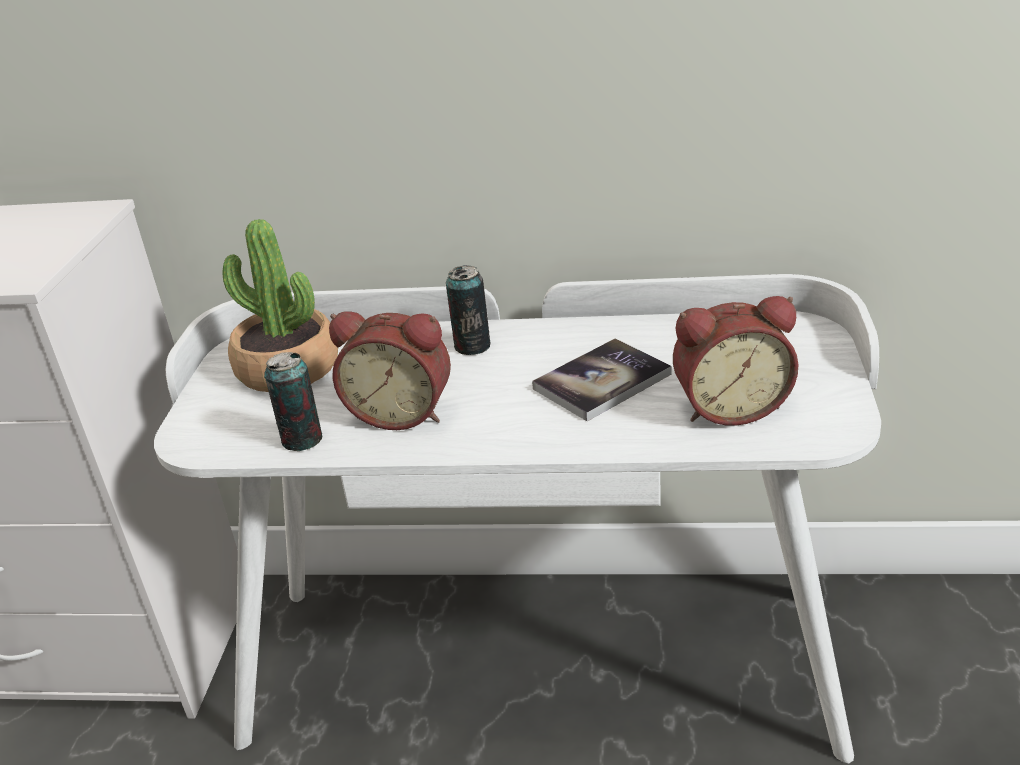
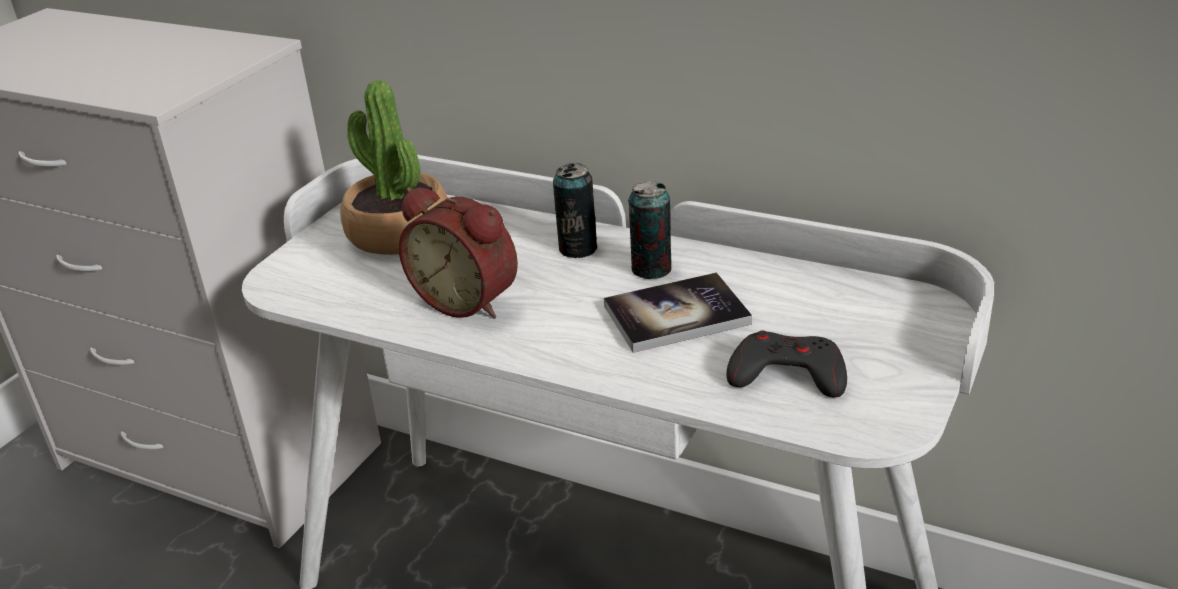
camera: 20 degrees right, 0 degrees up
can [264,352,323,451] -> can moved to [628,181,672,279]
alarm clock [673,296,798,426] -> grey game controller [726,331,847,398]

